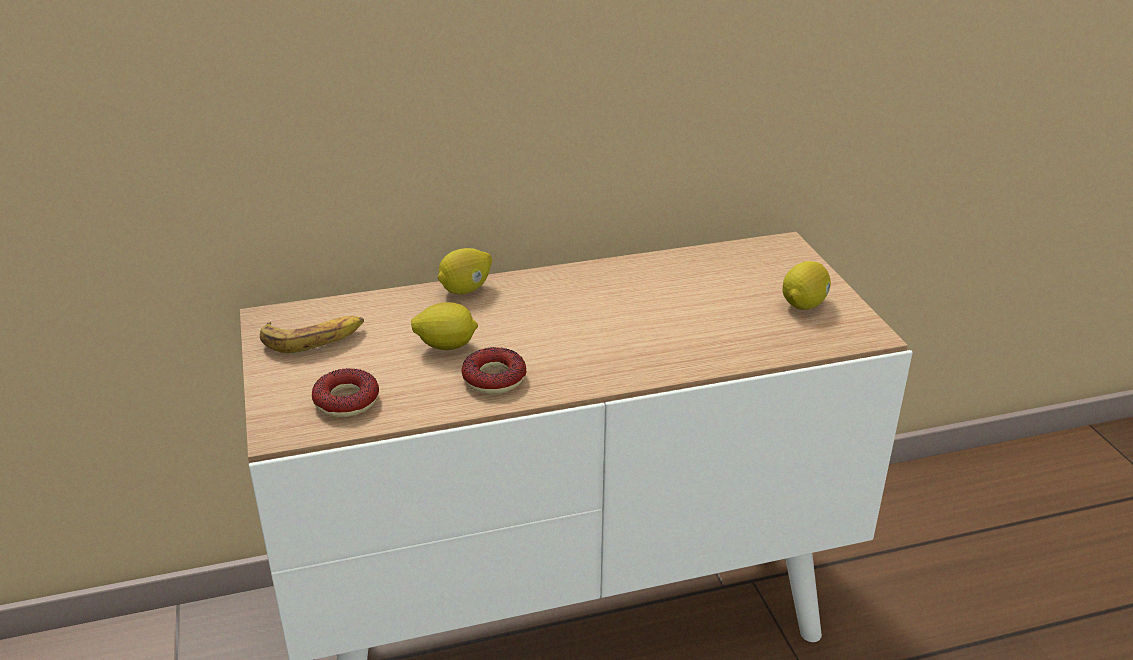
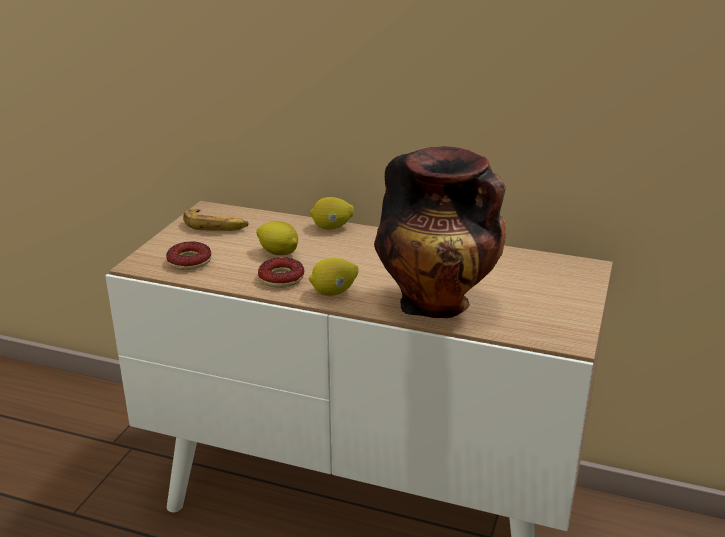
camera: 35 degrees right, 5 degrees down
lemon [782,261,831,310] -> lemon moved to [309,258,359,296]
none -> vase [374,146,506,318]

